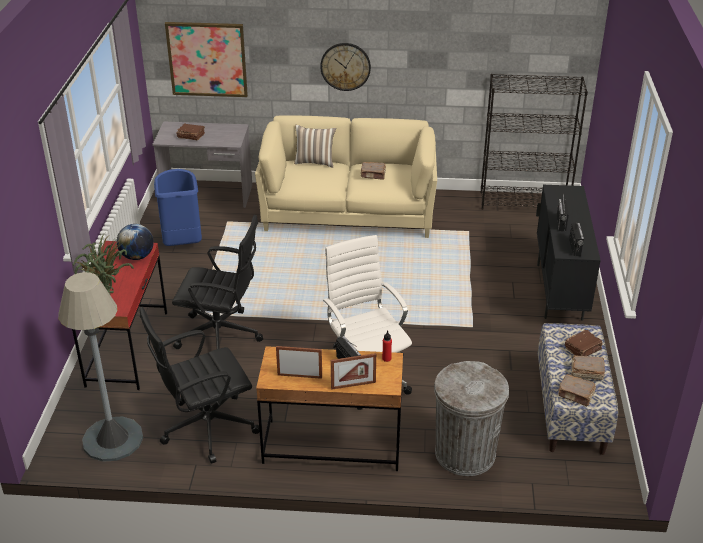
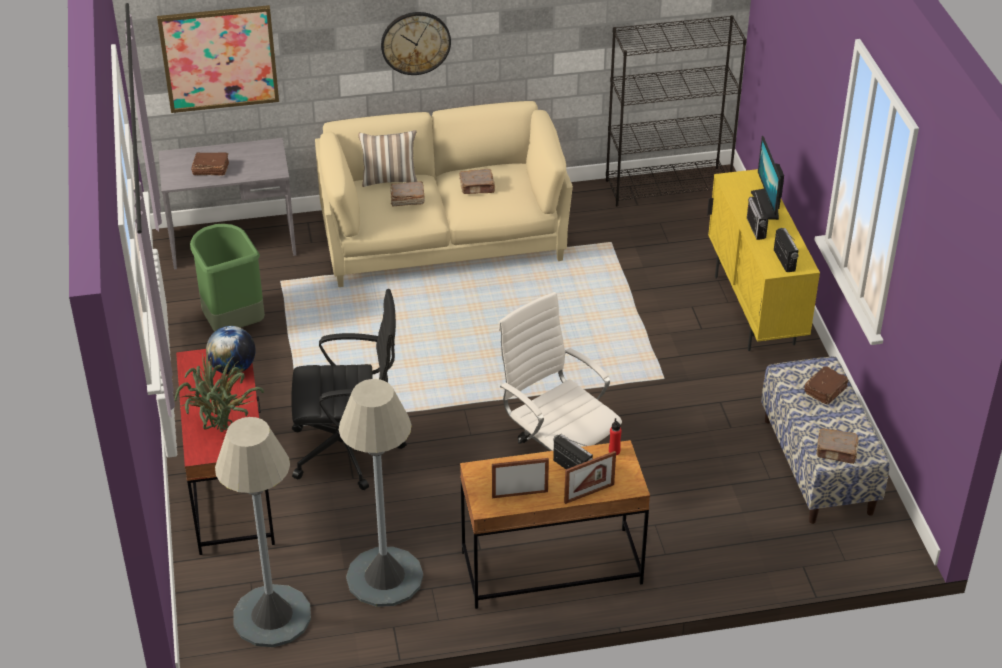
camera: 15 degrees left, 5 degrees up
black office chair [140,307,260,464] -> grey floor lamp [339,379,423,607]
blue trash can [154,169,202,246] -> green trash can [190,224,265,332]
grey trash can [434,361,509,476] -> none
black cabinet [536,185,601,321] -> yellow cabinet [707,169,820,351]
brown book [571,355,605,380] -> brown book moved to [390,181,425,206]
none -> monitor [751,136,784,220]

